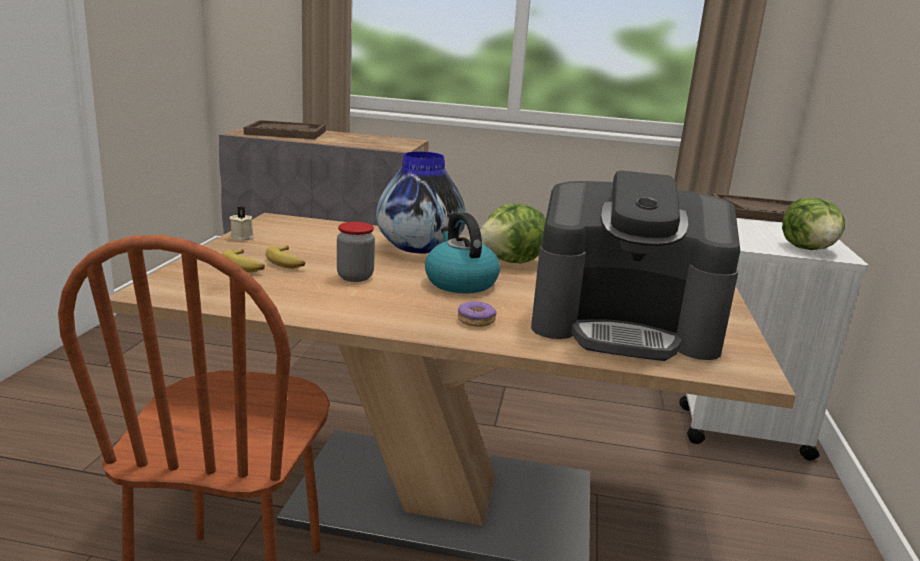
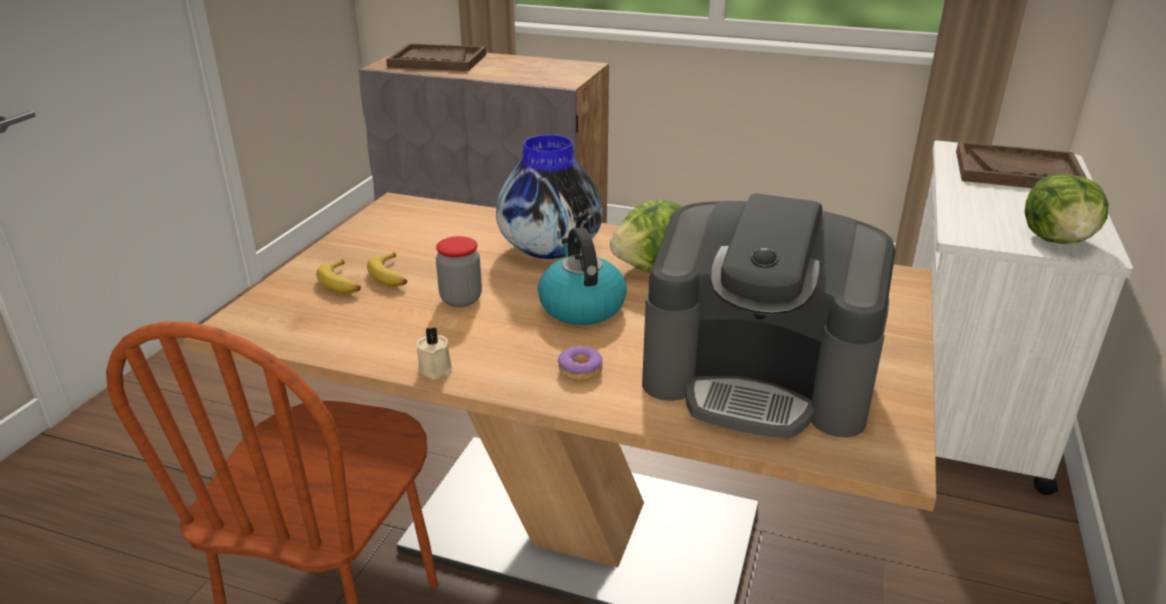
camera: 10 degrees right, 10 degrees up
beige candle [230,206,254,241] -> beige candle moved to [415,327,452,379]

